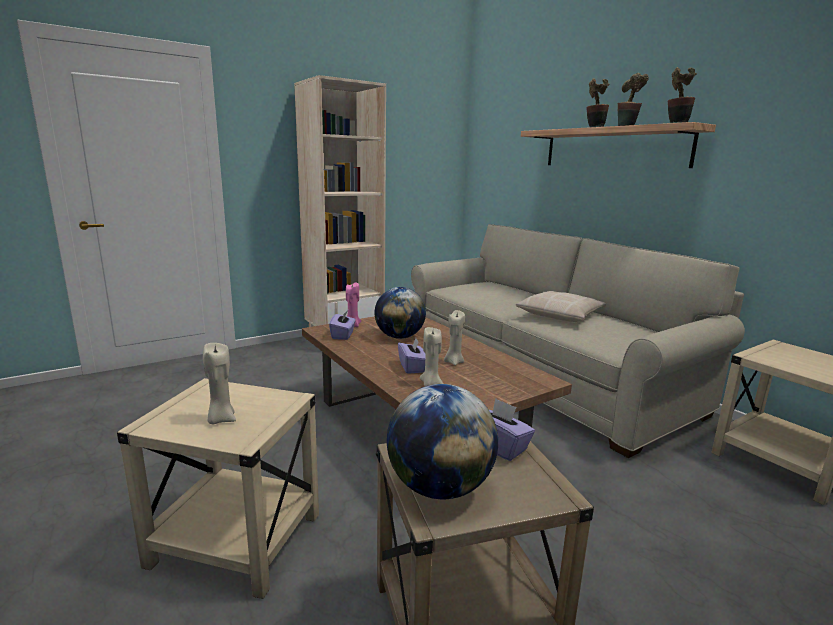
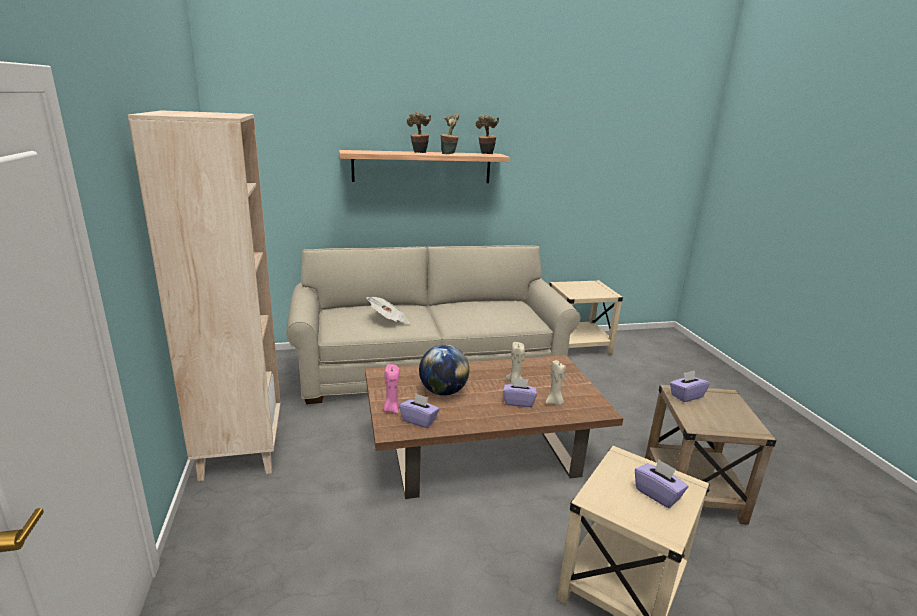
camera: 70 degrees left, 5 degrees up
beige candle [203,343,236,424] -> purple tissue box [635,459,688,508]
globe [387,384,498,499] -> none
beige pillow [516,291,606,322] -> none
none -> newspaper [366,297,410,324]

